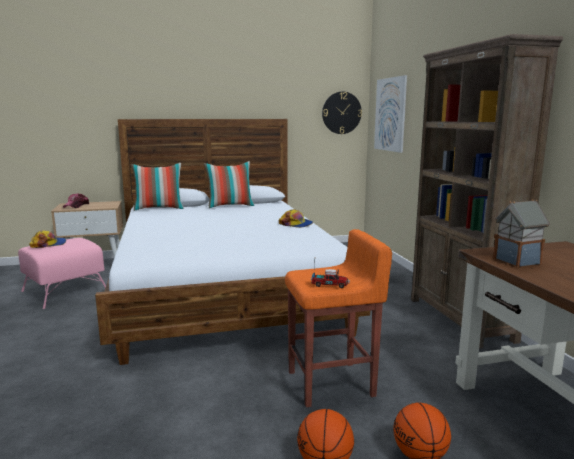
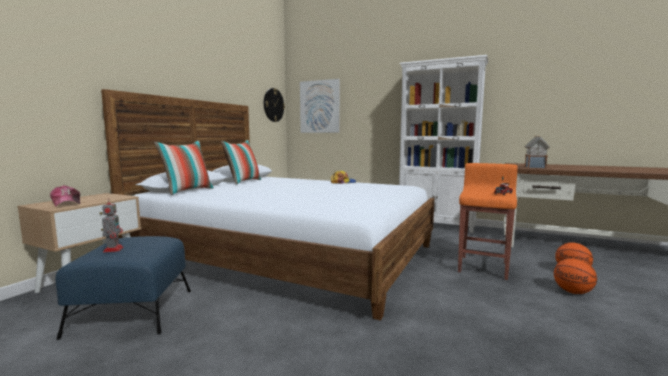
camera: 50 degrees left, 5 degrees down
pink ottoman [18,238,106,309] -> blue ottoman [55,236,191,340]
cap [29,230,66,248] -> toy robot [102,202,124,252]
brown bookcase [411,34,563,349] -> white bookcase [399,55,488,233]

